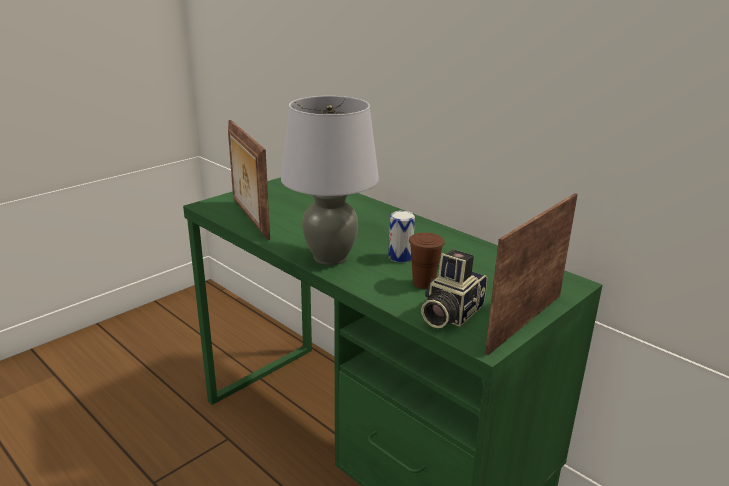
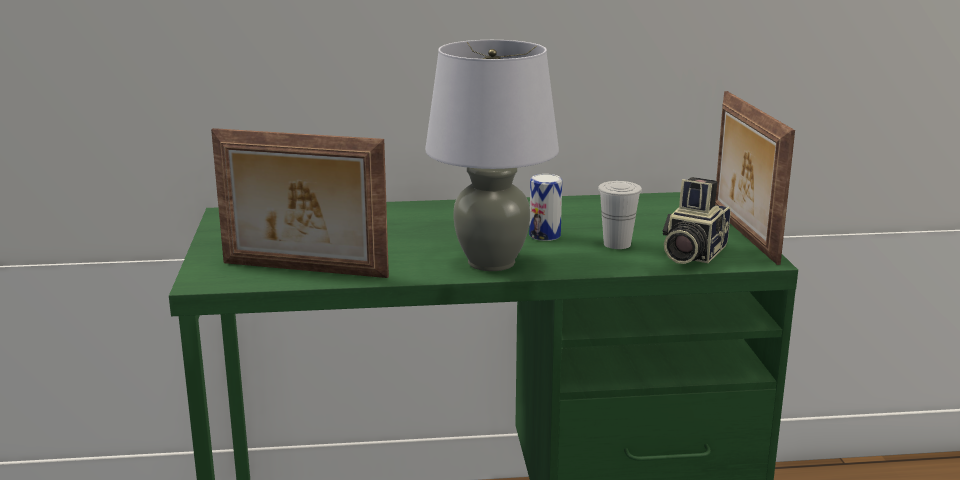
camera: 50 degrees left, 5 degrees down
brown cup [409,232,445,289] -> white cup [598,181,642,249]
camera [421,250,487,328] -> camera turned 45 degrees clockwise [663,177,731,264]

